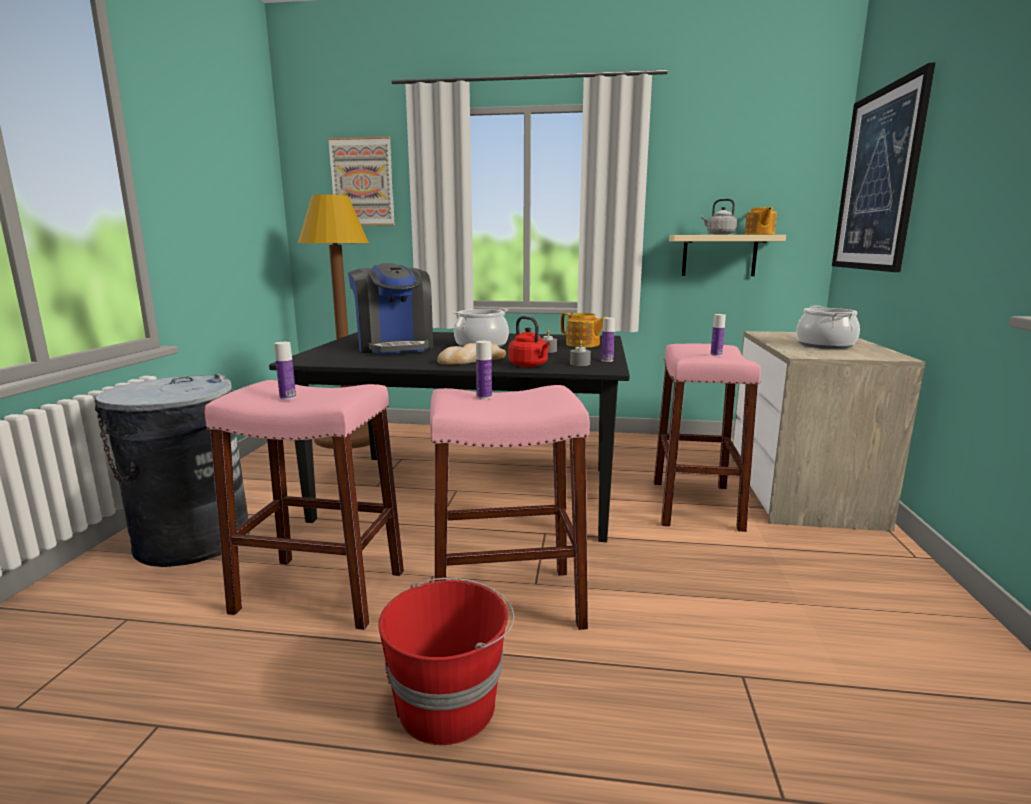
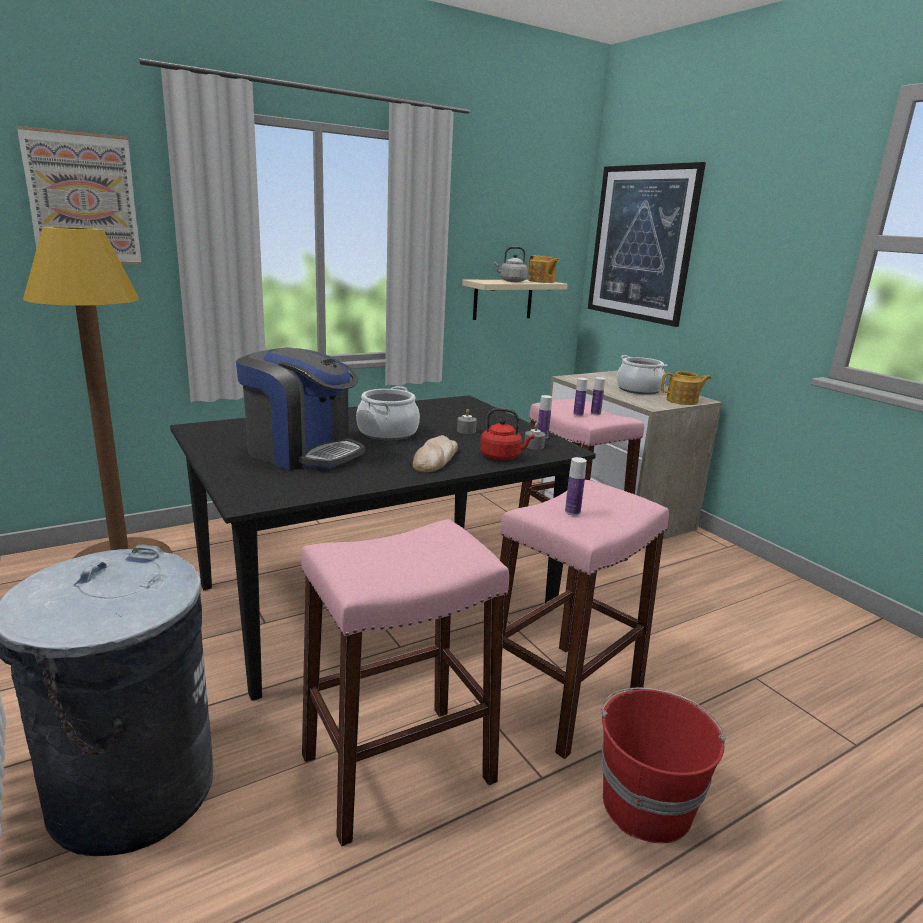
camera: 40 degrees left, 5 degrees up
bottle [274,342,296,400] -> bottle moved to [573,378,588,416]
teapot [561,313,607,348] -> teapot moved to [661,371,711,405]

